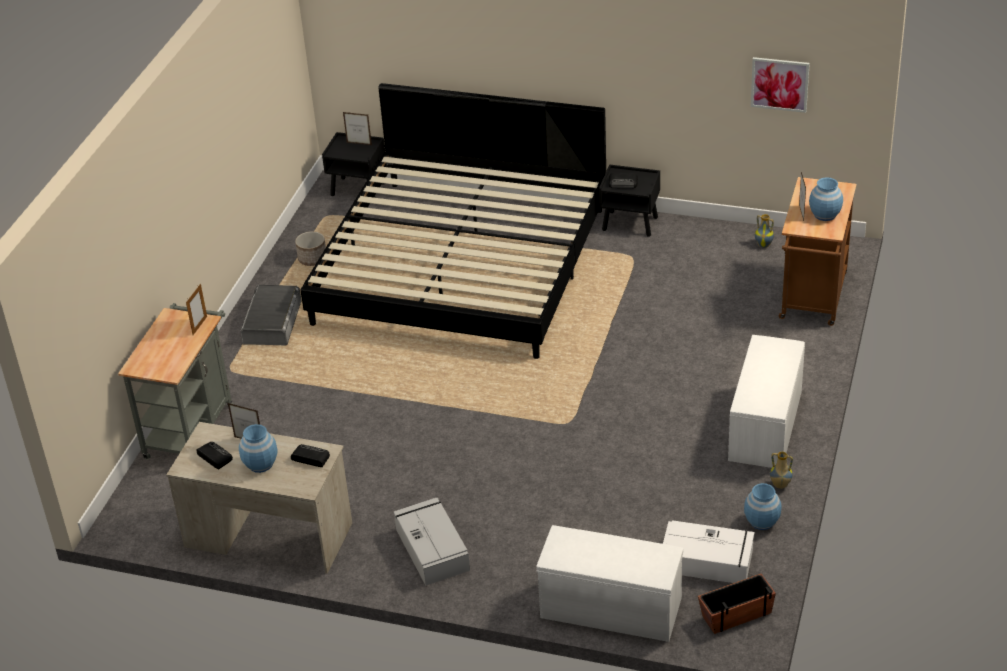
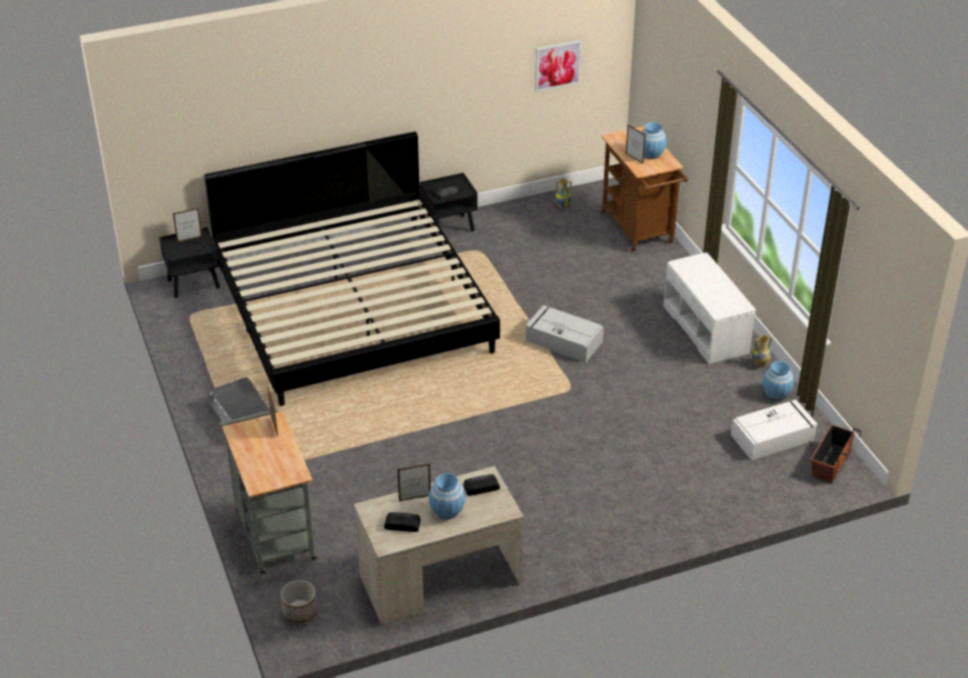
camera: 40 degrees left, 0 degrees up
planter [295,231,326,266] -> planter moved to [281,580,317,623]
grey storage box [394,497,470,585] -> grey storage box moved to [526,305,604,363]
white bench [536,525,683,642] -> none

